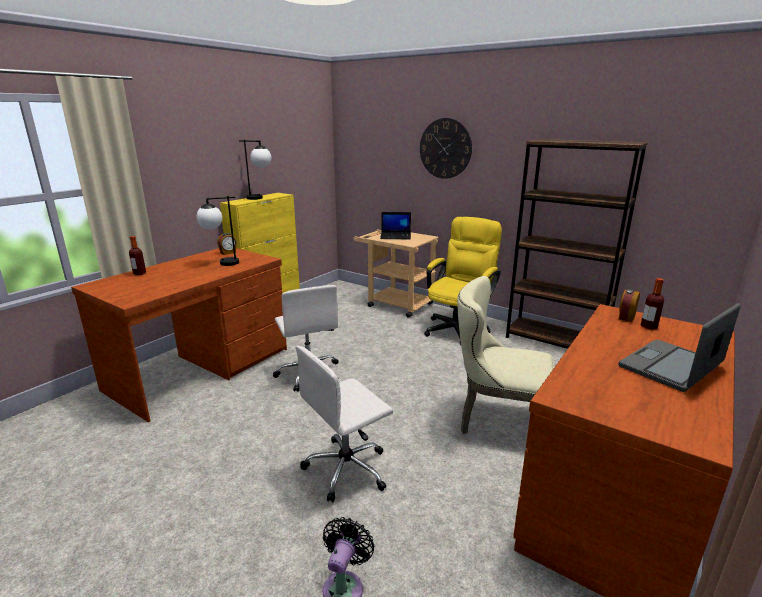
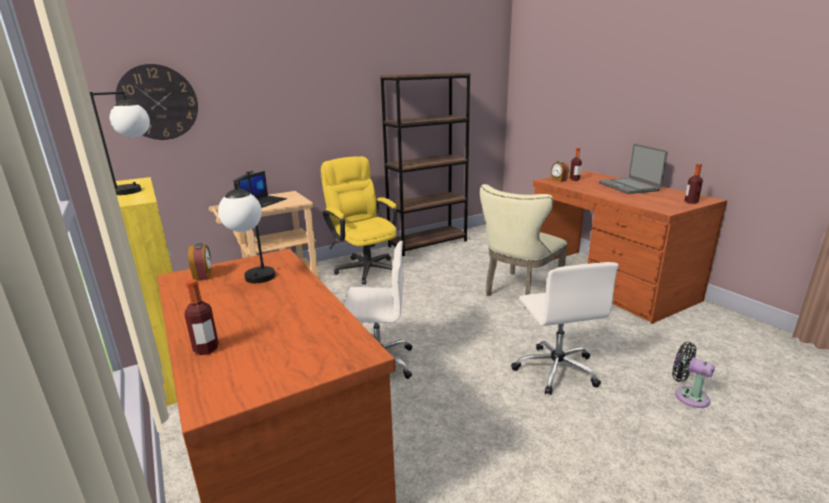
camera: 65 degrees left, 0 degrees up
wall clock [420,118,472,179] -> wall clock moved to [115,64,198,140]
none -> bottle [684,164,703,204]

